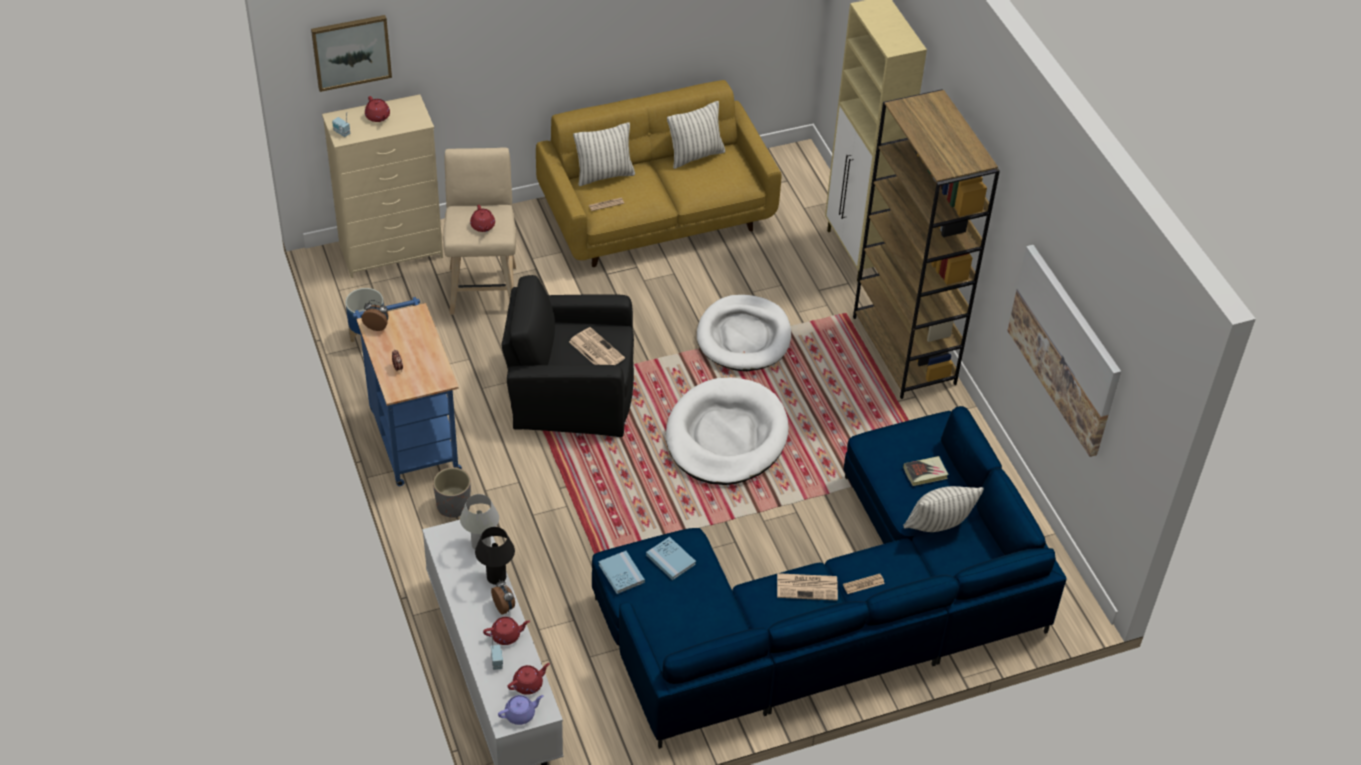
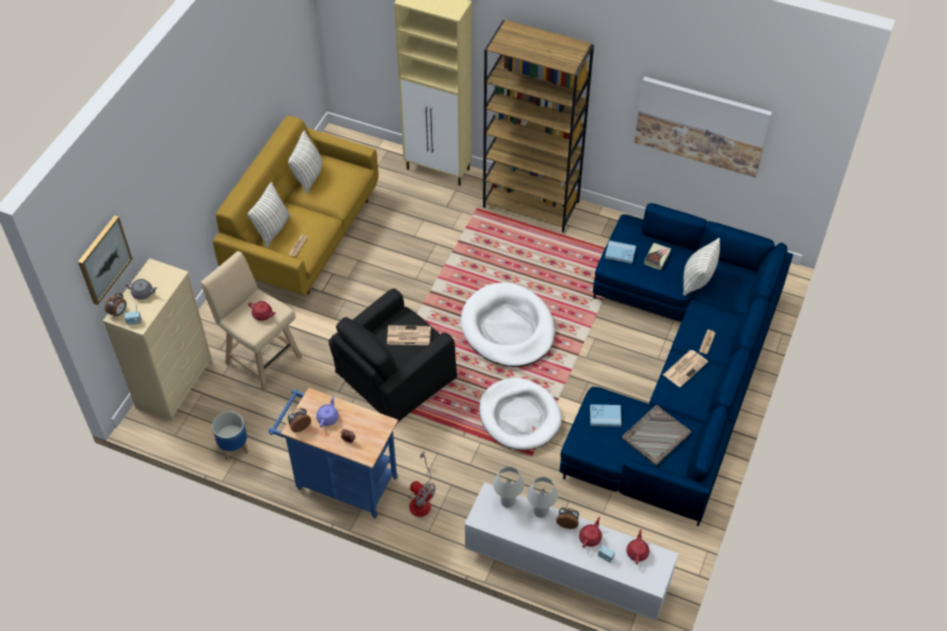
camera: 45 degrees left, 5 degrees up
red teapot [365,96,390,122] -> grey teapot [125,279,157,300]
grey planter [433,468,471,518] -> fan [408,451,436,517]
black table lamp [475,527,515,585] -> white table lamp [527,477,558,518]
purple teapot [498,695,544,725] -> purple teapot moved to [316,396,339,428]
blue book [599,551,645,594] -> blue book moved to [605,240,636,264]
white dog bed [697,295,791,371] -> white dog bed moved to [479,378,562,450]
none -> alarm clock [105,293,127,317]
none -> grey tray [622,405,691,466]

